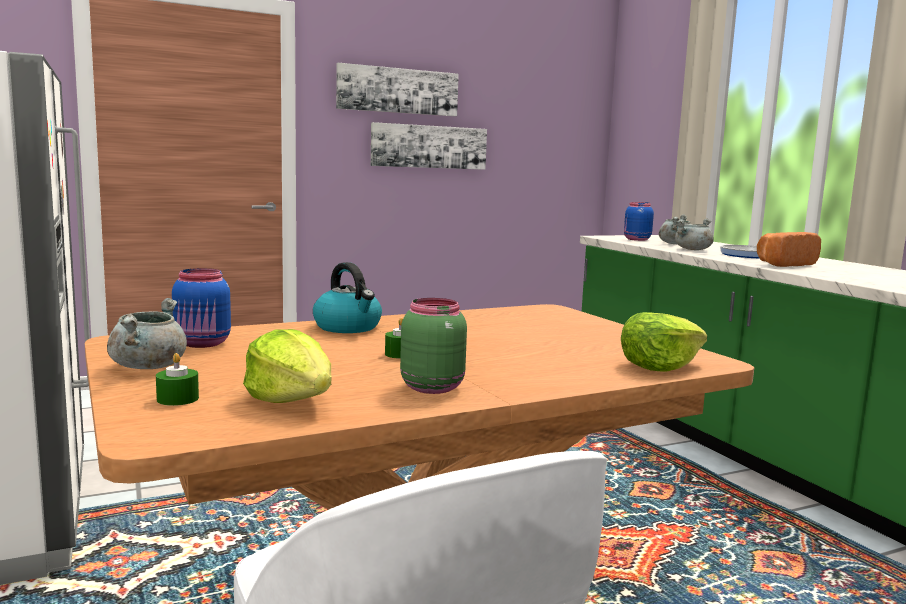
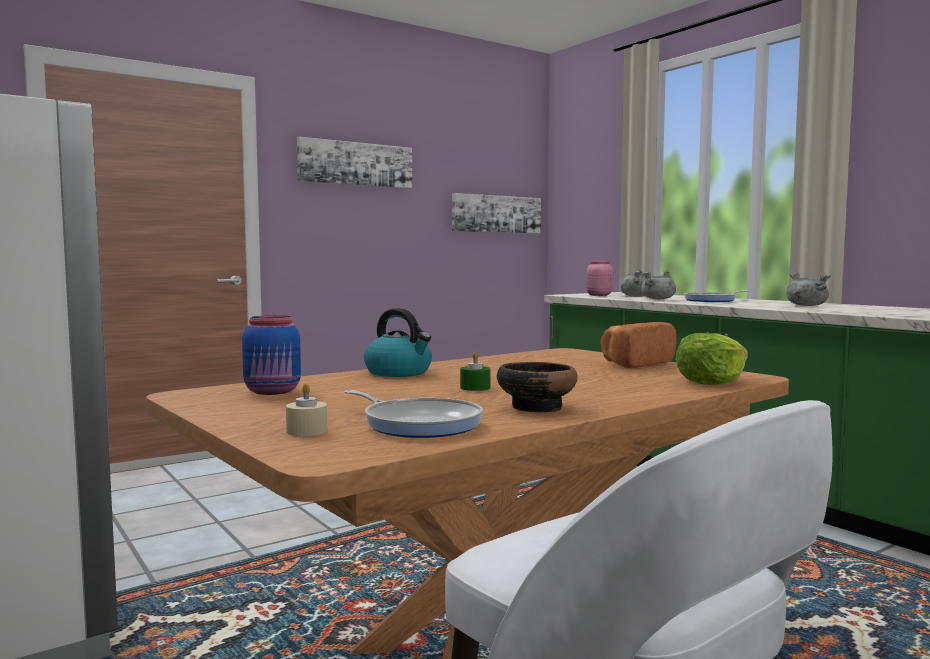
camera: 10 degrees left, 5 degrees down
grey cooking pot [107,298,187,369] -> grey cooking pot moved to [786,272,831,306]
green candle [156,353,199,406] -> beige candle [286,383,327,436]
lettuce [243,329,331,403] -> frying pan [344,390,483,438]
picture [371,122,487,170] -> picture moved to [452,193,541,233]
green jar [400,298,467,394] -> bowl [497,362,578,413]
blue jar [624,202,654,241] -> pink jar [586,261,613,296]
bread [757,232,821,267] -> bread moved to [601,322,677,368]

